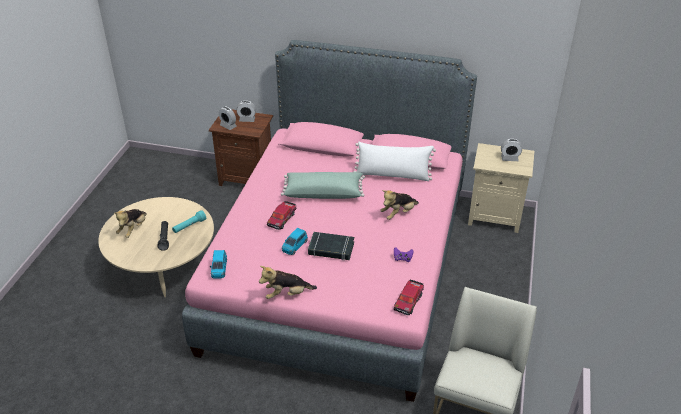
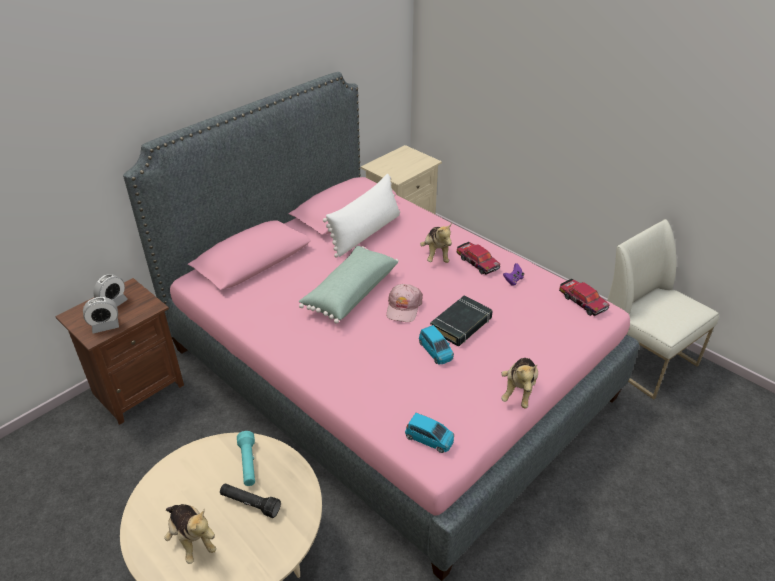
camera: 60 degrees left, 0 degrees up
toy car [267,201,296,230] -> toy car moved to [456,242,500,275]
alarm clock [501,139,522,161] -> none
none -> pink cap [386,284,423,322]

